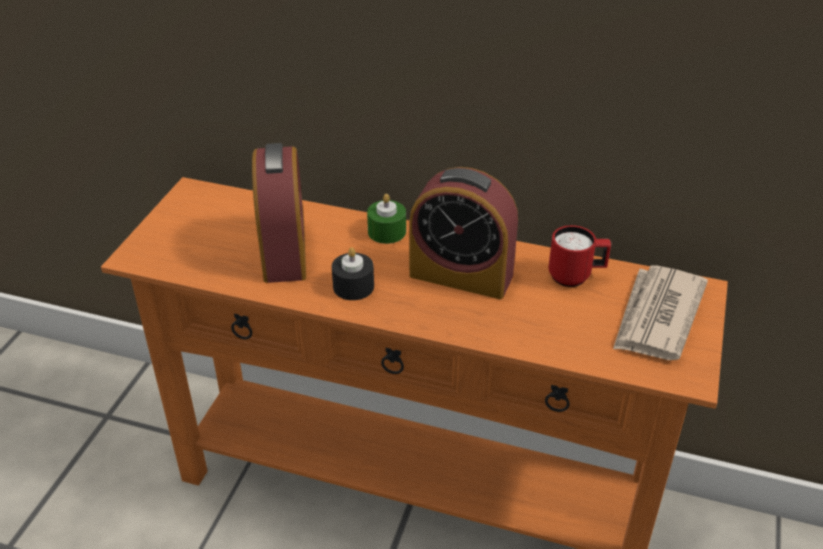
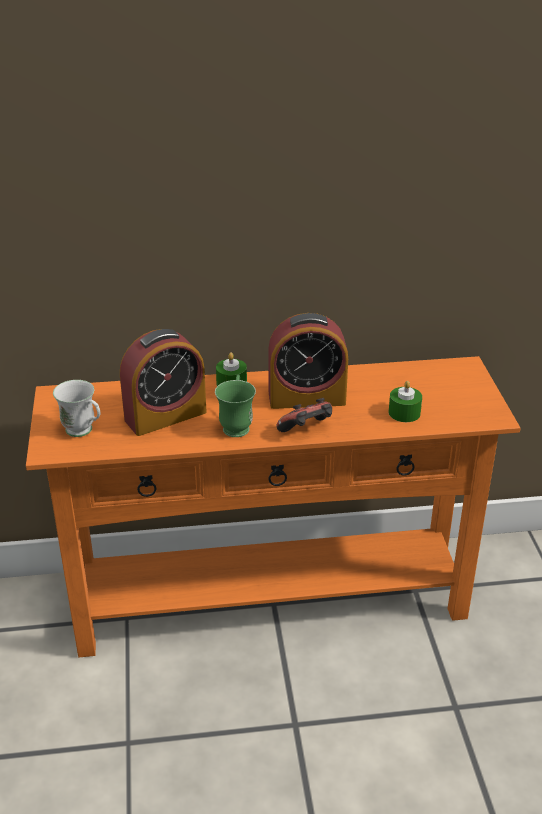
camera: 25 degrees left, 5 degrees down
alarm clock [252,143,306,283] -> alarm clock turned 90 degrees clockwise [120,329,206,436]
black candle [332,247,374,300] -> green mug [215,374,256,437]
red mug [549,225,611,287] -> none
newspaper [613,265,708,360] -> none
none -> white mug [53,380,100,437]
none -> game controller [276,398,332,432]
none -> green candle [389,381,422,422]

